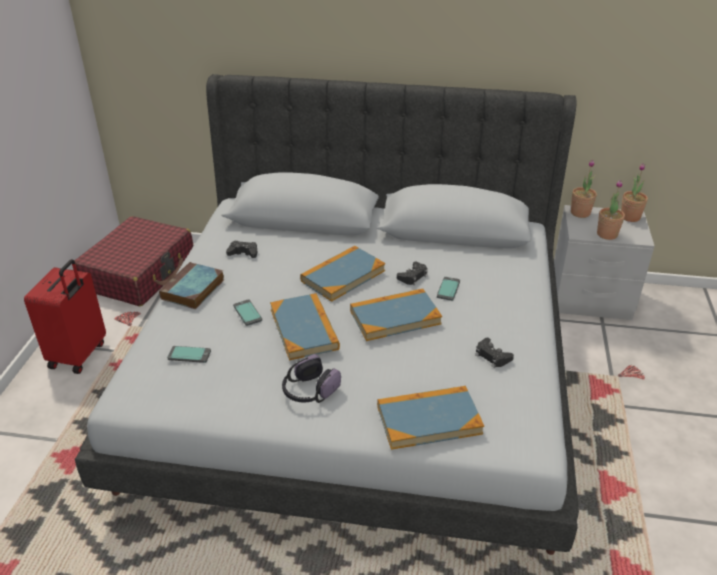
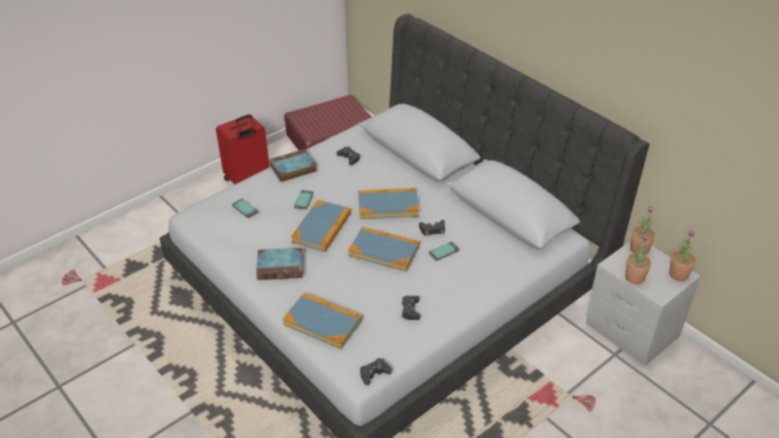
camera: 40 degrees right, 5 degrees up
headphones [282,354,341,403] -> book [256,248,303,280]
none -> black game controller [360,358,392,385]

